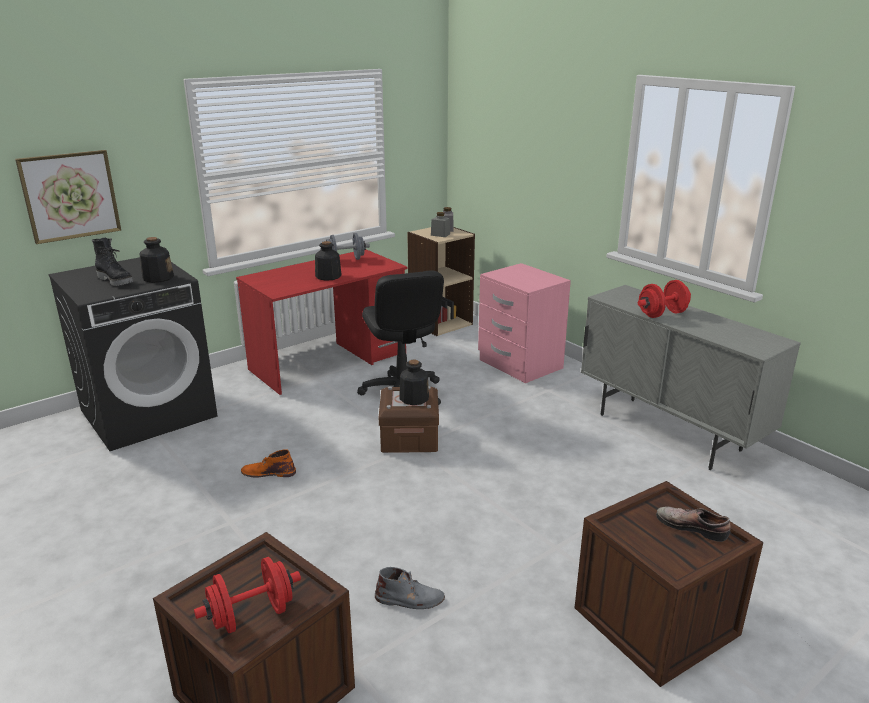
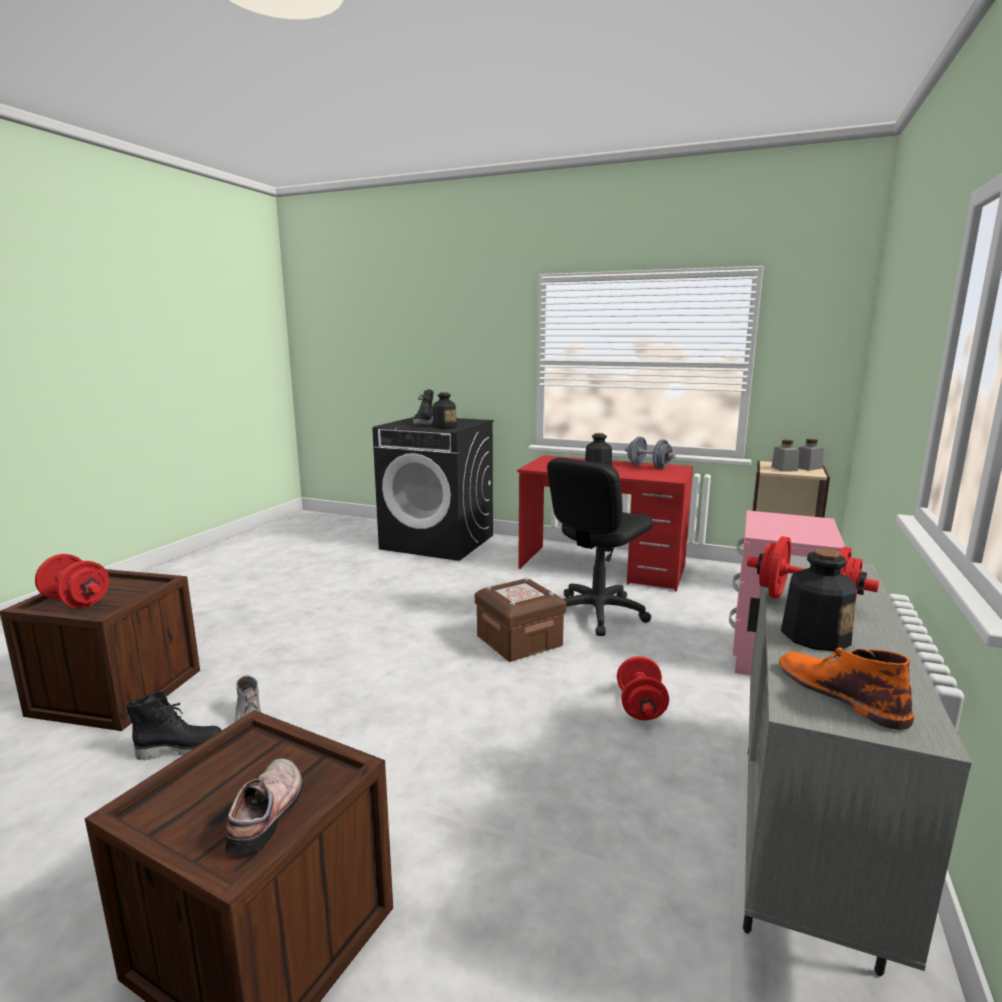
camera: 60 degrees right, 10 degrees down
picture [15,150,121,244] -> none
orange boot [241,449,296,478] -> orange boot moved to [779,647,914,730]
bottle [399,359,429,405] -> bottle moved to [781,549,856,651]
none -> black boot [126,691,222,760]
none -> red dumbbell [617,656,669,720]

